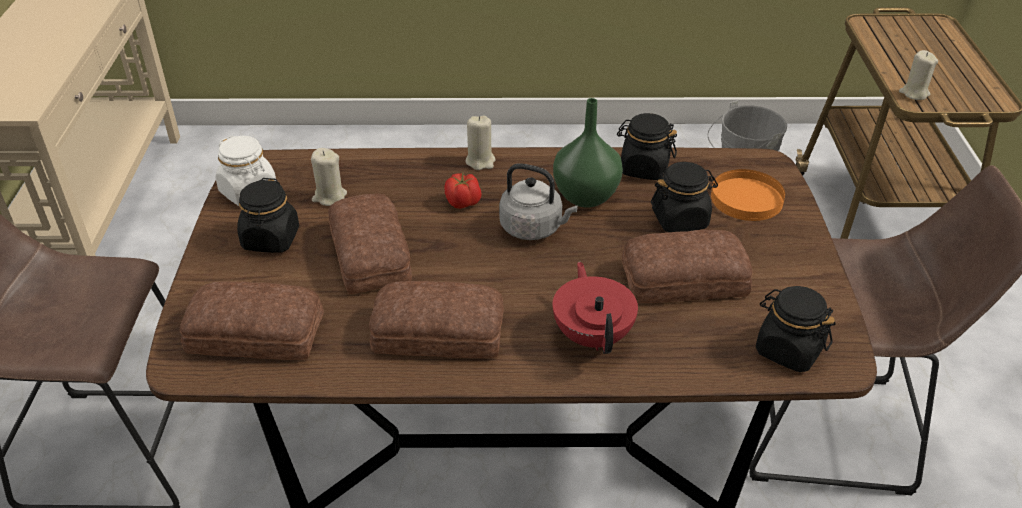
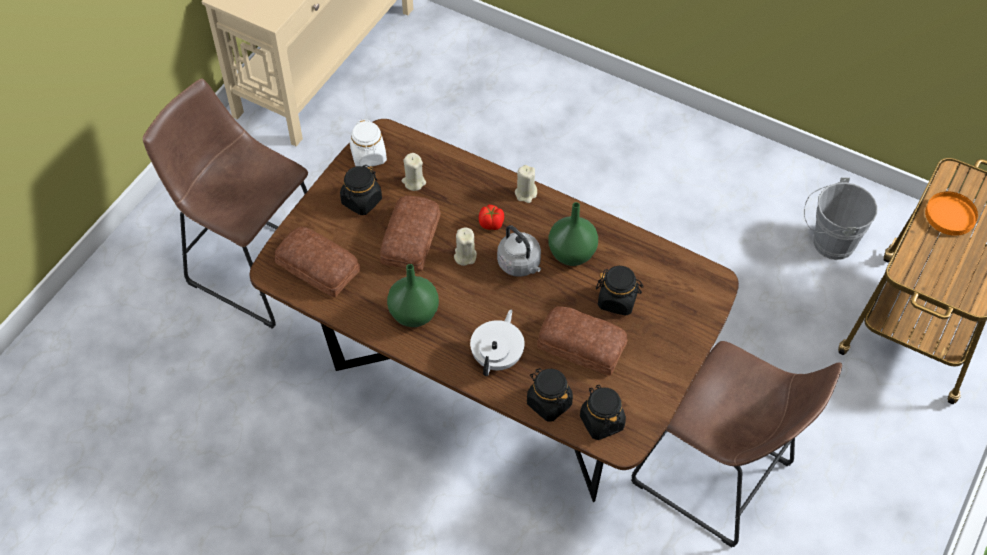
camera: 30 degrees right, 15 degrees up
bread [369,281,504,358] -> green vase [387,264,439,327]
red teapot [553,262,638,354] -> white teapot [470,310,525,376]
black jar [617,113,677,180] -> black jar moved to [527,368,573,421]
orange plate [711,169,785,221] -> orange plate moved to [925,191,978,236]
beige candle [899,50,938,100] -> beige candle moved to [454,228,477,266]

